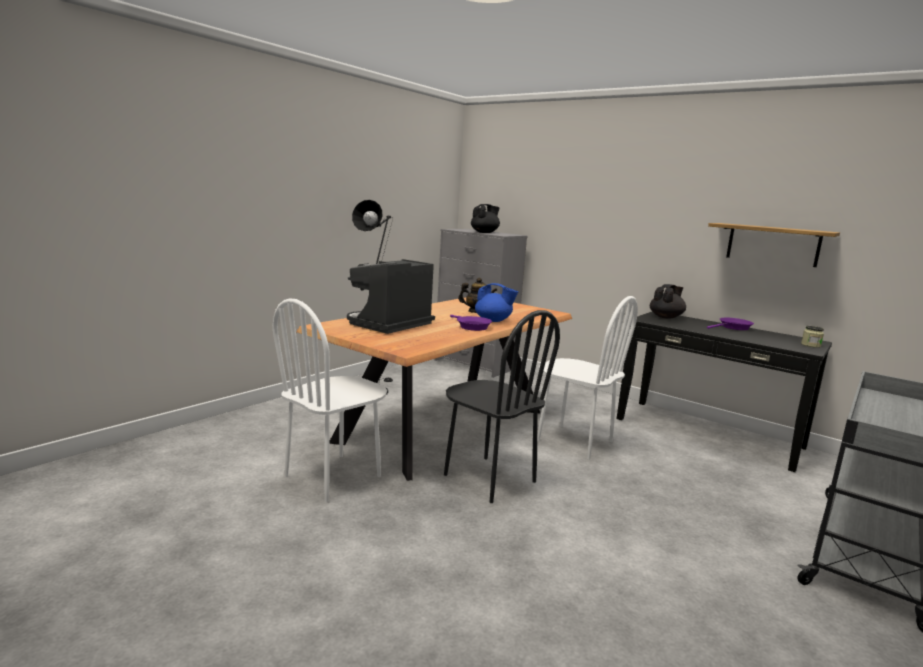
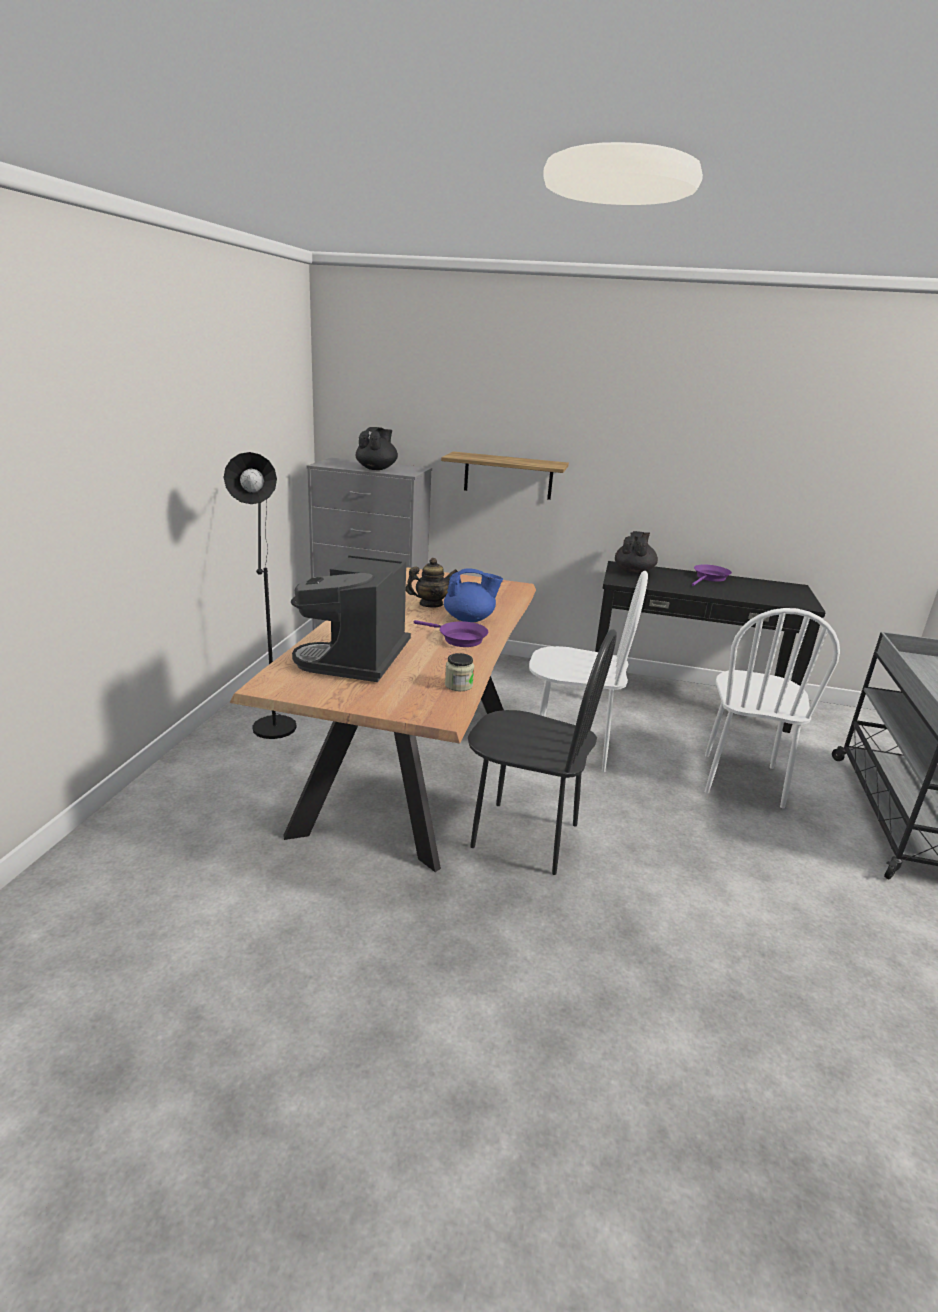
camera: 25 degrees left, 10 degrees up
white chair [273,298,387,502] -> white chair moved to [705,608,840,808]
shelf [708,223,840,267] -> shelf moved to [441,452,569,500]
jar [801,326,824,348] -> jar moved to [445,653,474,691]

